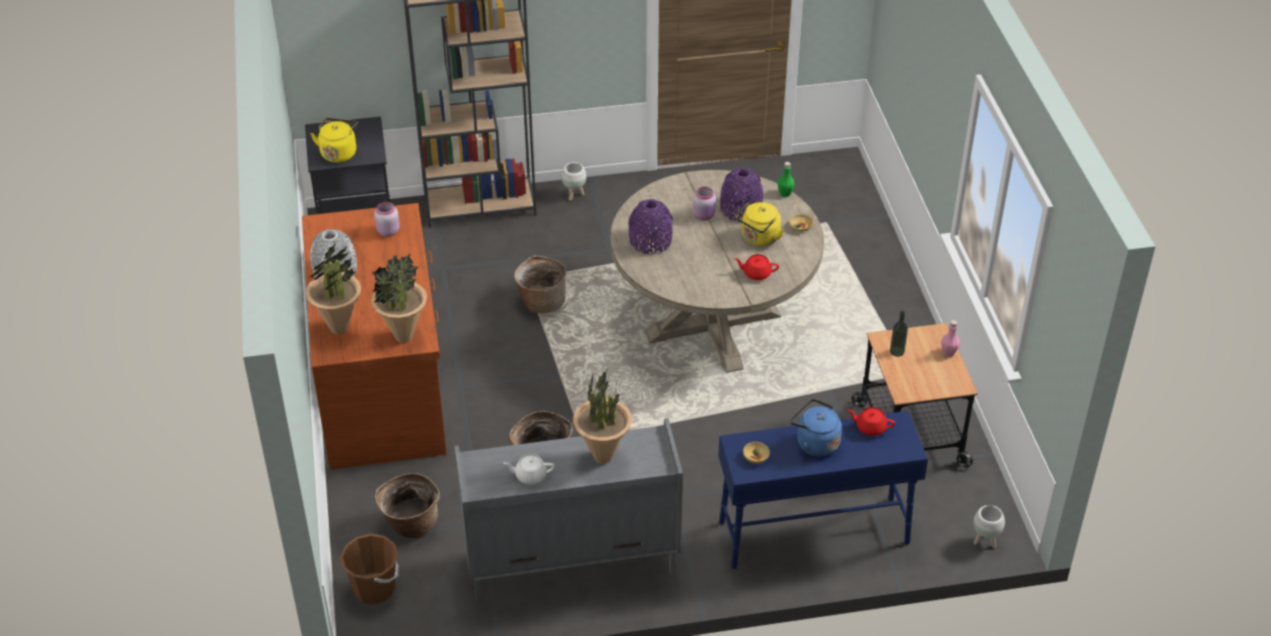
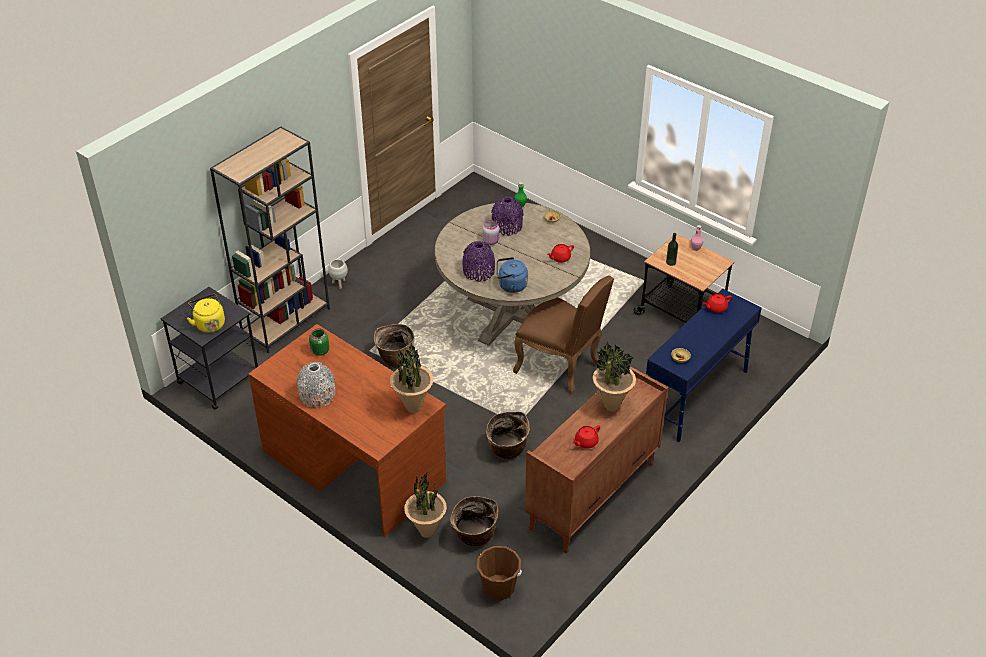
camera: 40 degrees left, 0 degrees up
potted plant [305,243,361,334] -> potted plant moved to [404,473,447,538]
pink jar [374,202,400,237] -> green jar [309,328,329,356]
grey cabinet [454,418,683,602] -> brown cabinet [525,366,668,554]
white teapot [503,454,555,484] -> red teapot [573,425,600,448]
yellow kettle [735,202,784,246] -> none
blue kettle [790,399,842,456] -> blue kettle moved to [497,257,528,293]
white planter [973,505,1005,548] -> none
none -> brown chair [513,275,614,395]

